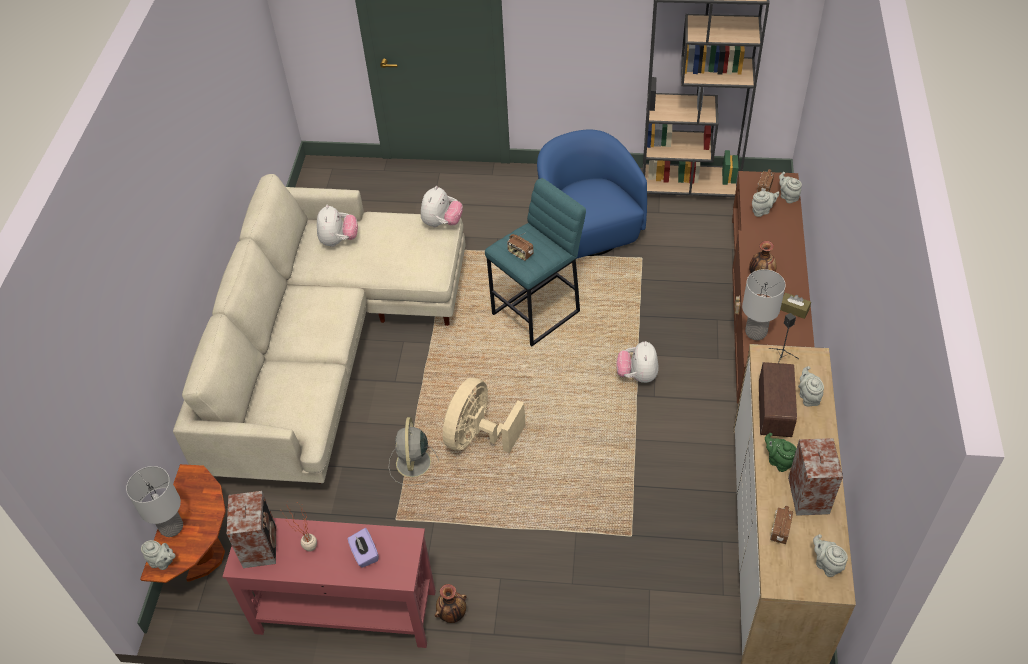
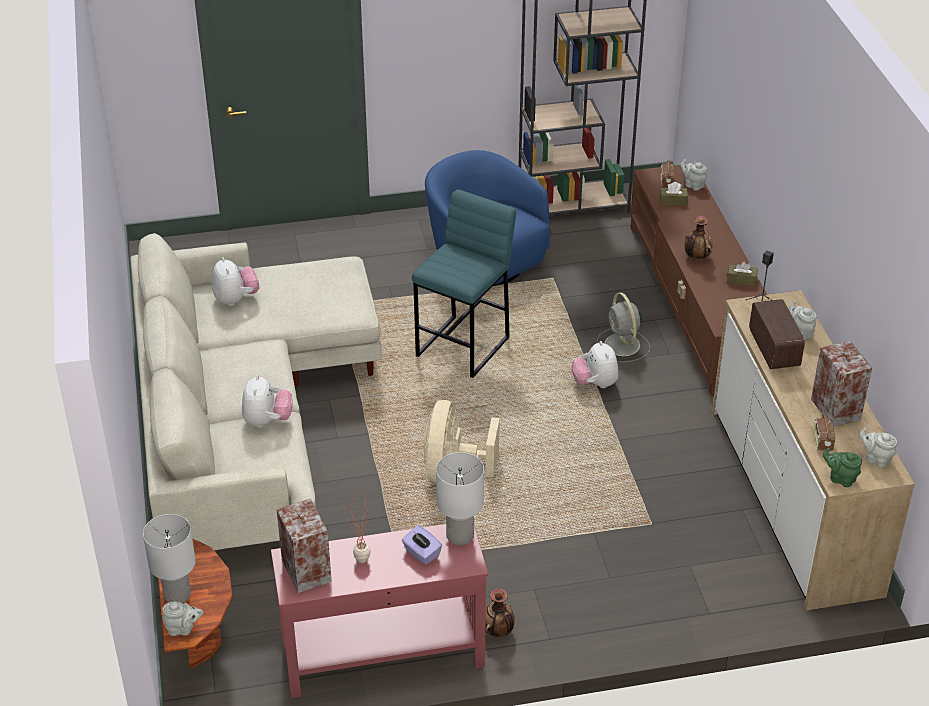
camera: 20 degrees left, 10 degrees down
grey fan [389,417,439,486] -> grey fan moved to [597,292,650,362]
plush toy [421,186,463,227] -> plush toy moved to [242,375,293,428]
radio [507,233,533,261] -> none
grey table lamp [742,269,786,340] -> grey table lamp moved to [436,452,484,546]
grey teapot [752,191,779,217] -> brown tissue box [660,182,688,206]
green teapot [765,433,797,472] -> green teapot moved to [823,448,862,487]

